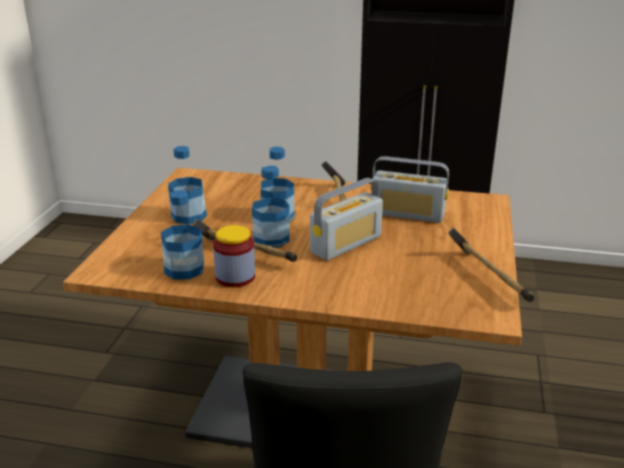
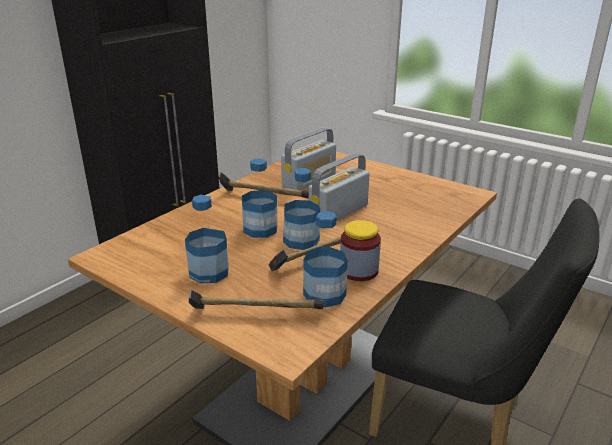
camera: 65 degrees left, 0 degrees up
radio [310,178,383,260] -> radio turned 120 degrees counterclockwise [308,153,370,221]
hammer [448,228,534,302] -> hammer moved to [189,290,324,309]

